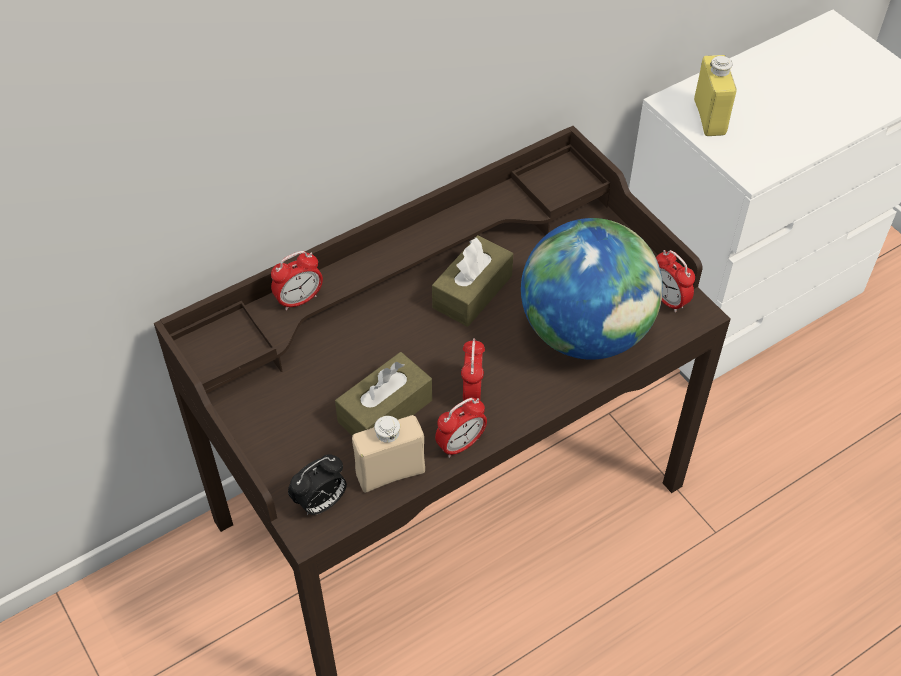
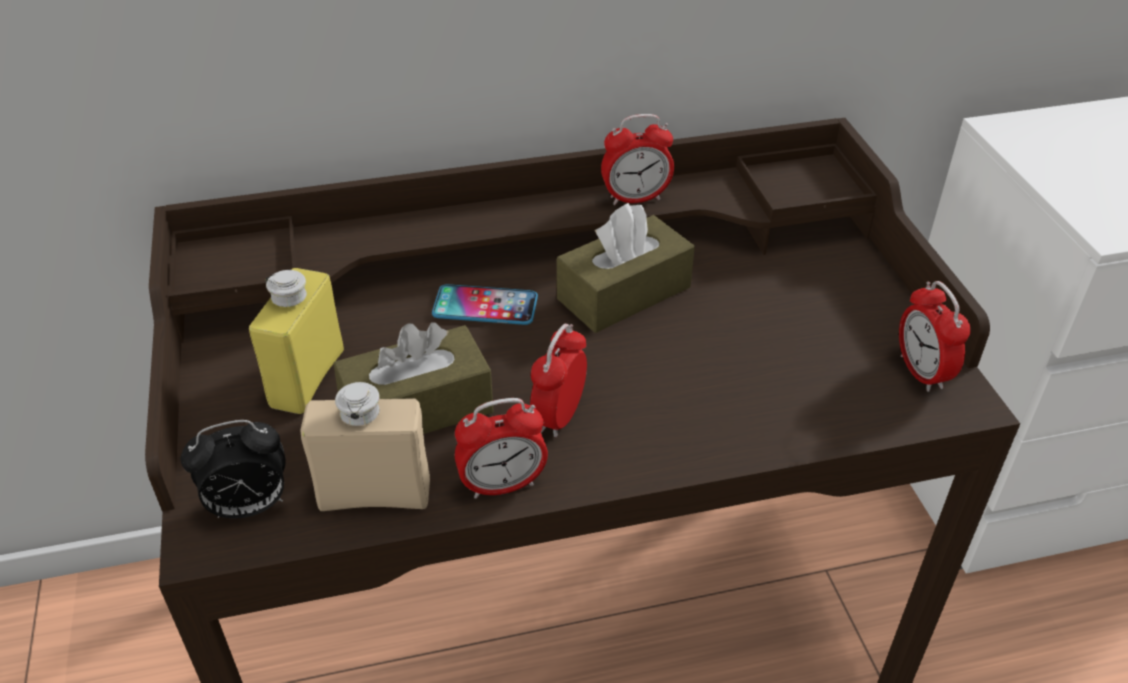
camera: 20 degrees right, 10 degrees down
alarm clock [271,251,323,310] -> alarm clock moved to [601,114,674,205]
globe [521,218,663,360] -> none
yellow bottle [694,55,737,136] -> yellow bottle moved to [249,268,344,414]
none -> phone [432,284,538,325]

